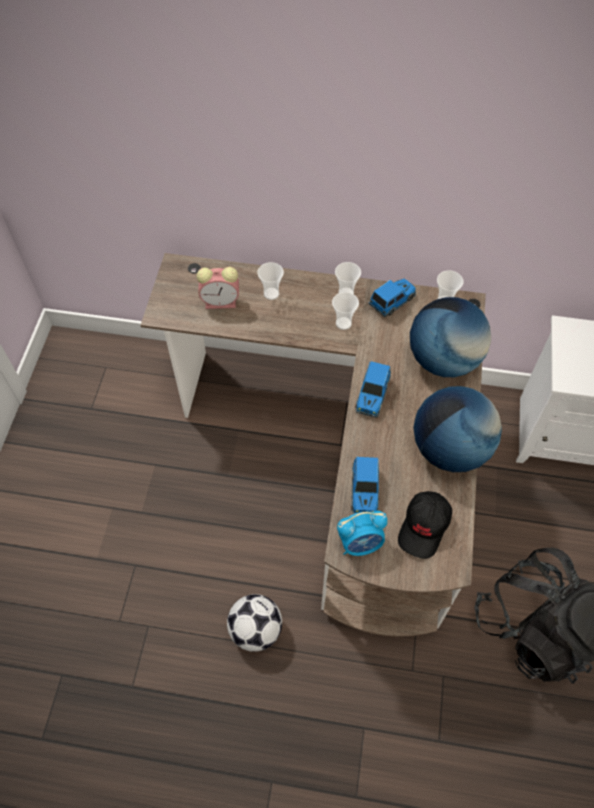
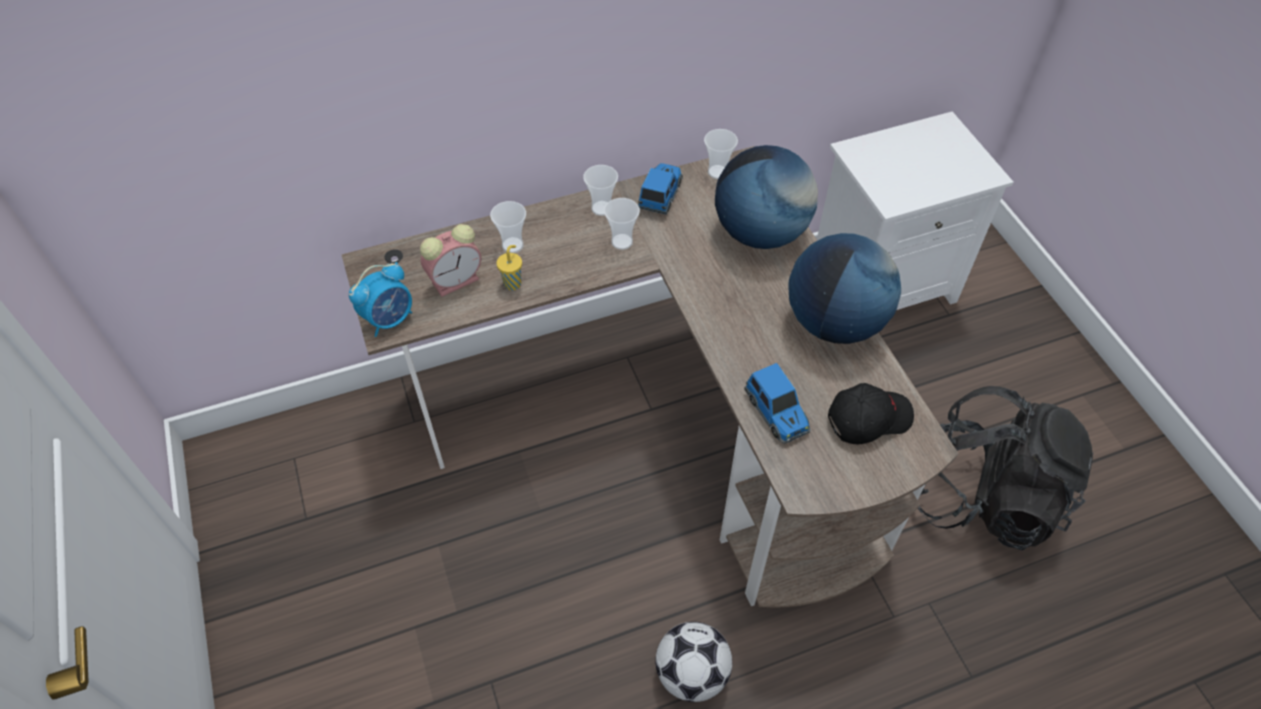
camera: 30 degrees left, 5 degrees down
alarm clock [337,511,388,556] -> alarm clock moved to [349,262,412,337]
toy car [355,361,391,418] -> none
black cap [398,491,452,559] -> black cap turned 105 degrees counterclockwise [828,383,914,444]
none -> yellow cup [497,245,522,290]

